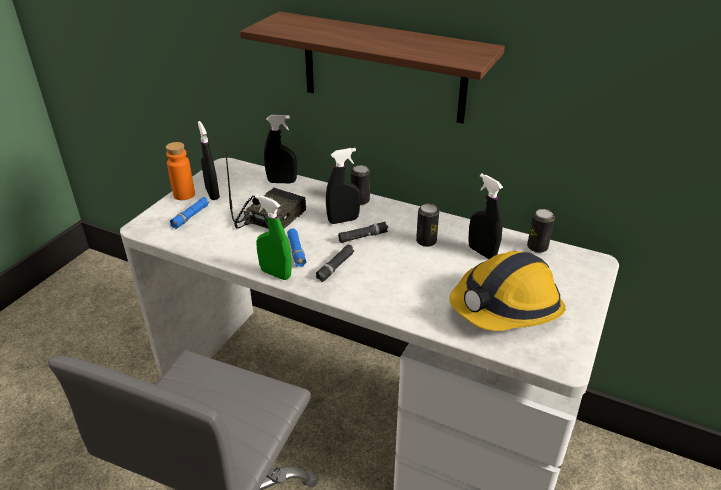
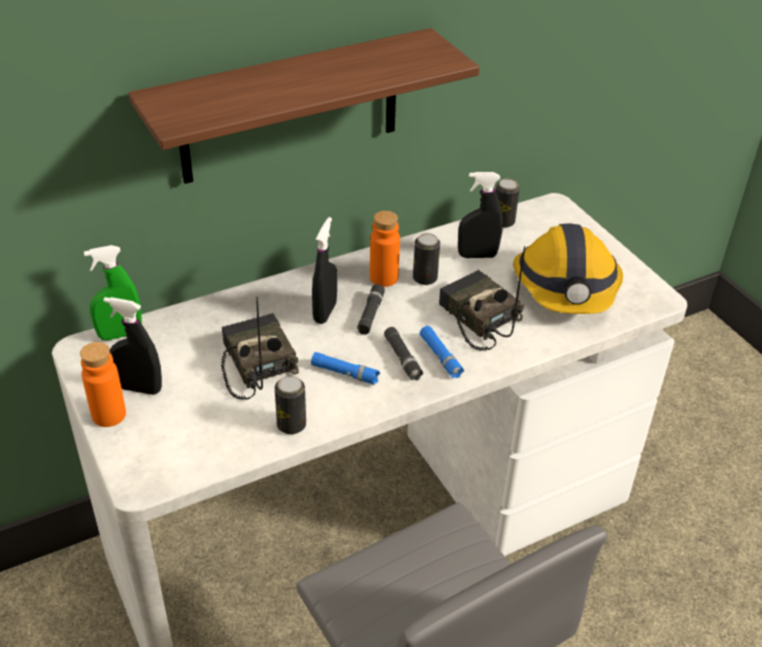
camera: 55 degrees left, 5 degrees up
blue flashlight [169,197,209,229] -> blue flashlight moved to [420,326,464,378]
green spray bottle [255,195,291,280] -> green spray bottle moved to [84,245,142,341]
black spray bottle [264,115,297,183] -> none
can [351,165,370,205] -> can moved to [275,376,306,434]
none -> orange bottle [370,211,400,287]
none -> radio [439,246,525,351]

